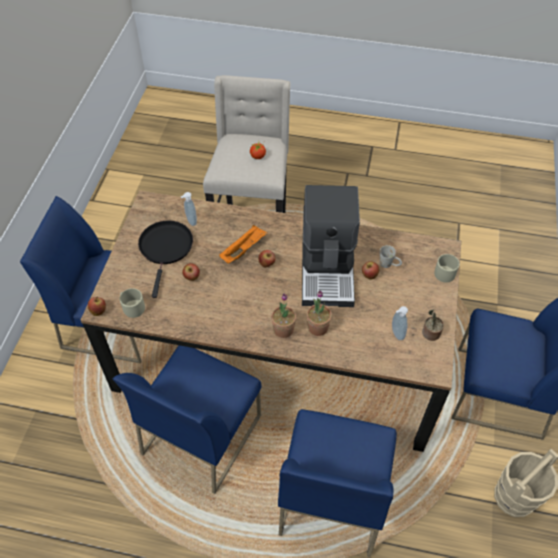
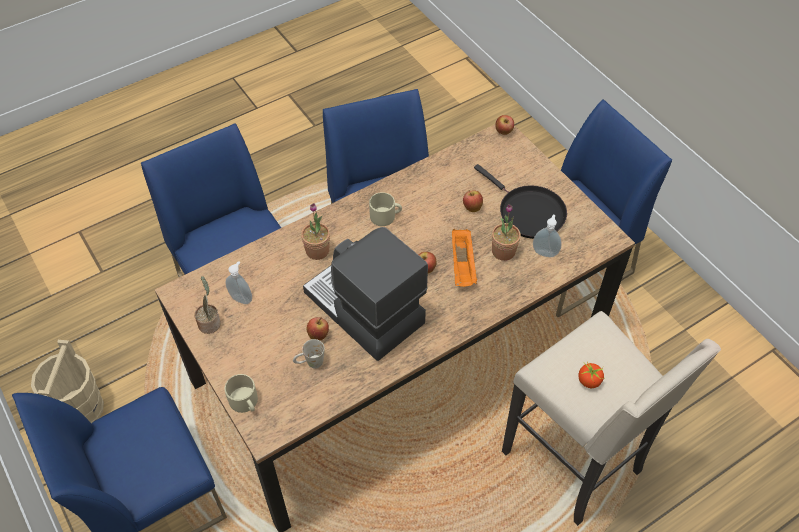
camera: 135 degrees right, 0 degrees up
beige mug [120,288,145,318] -> beige mug moved to [369,192,402,226]
potted plant [271,293,296,338] -> potted plant moved to [492,204,521,261]

